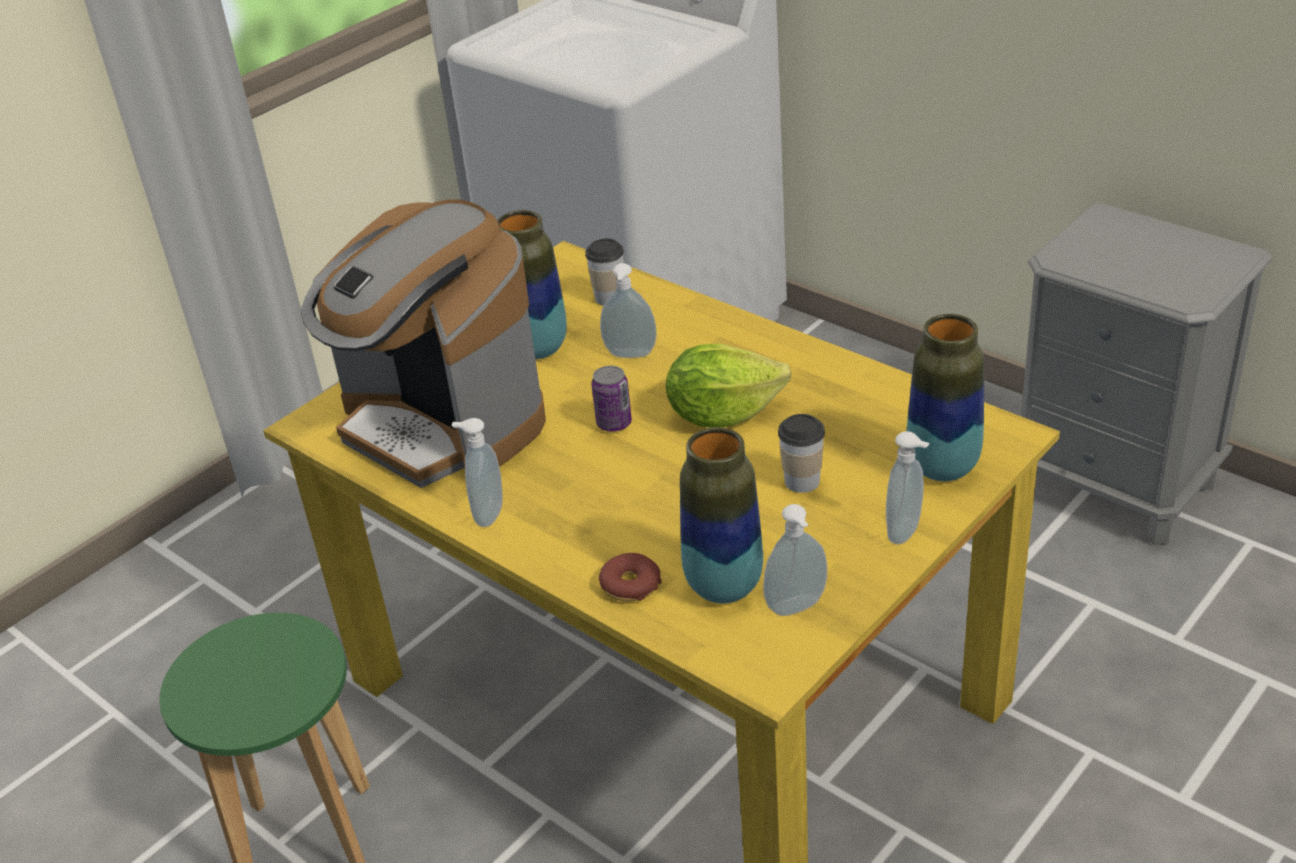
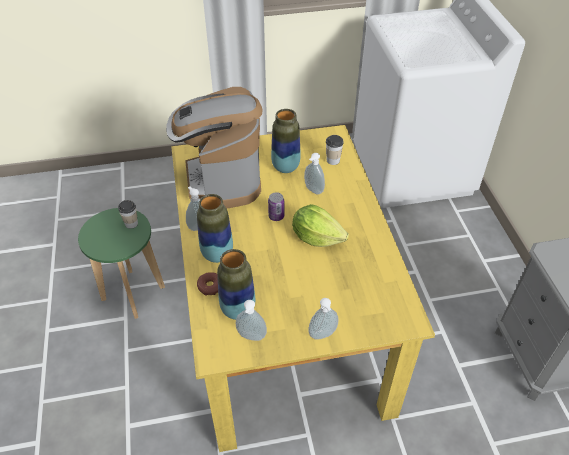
camera: 35 degrees right, 10 degrees up
cup [778,414,825,493] -> cup moved to [118,200,138,229]
vase [907,314,984,481] -> vase moved to [197,194,233,263]

